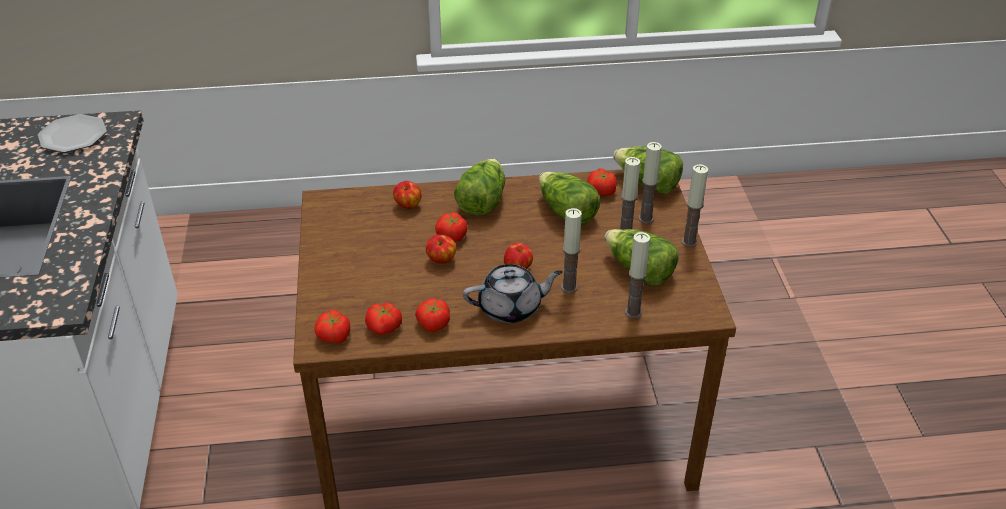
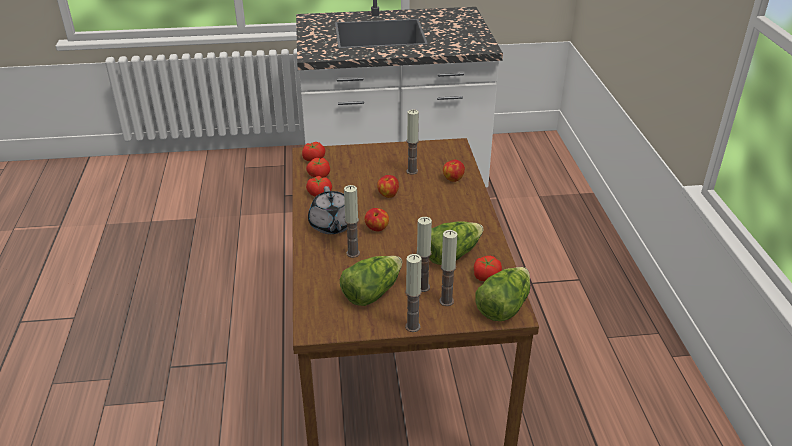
camera: 90 degrees right, 5 degrees down
plate [38,114,107,153] -> none
tomato [435,212,468,242] -> none
lettuce [454,159,505,216] -> none
candle [625,232,650,318] -> candle moved to [406,109,419,175]

